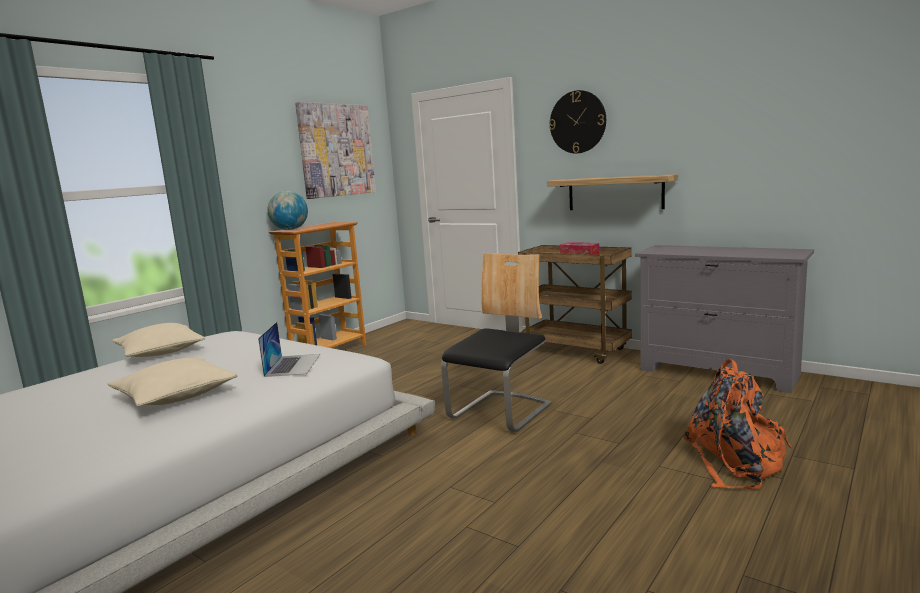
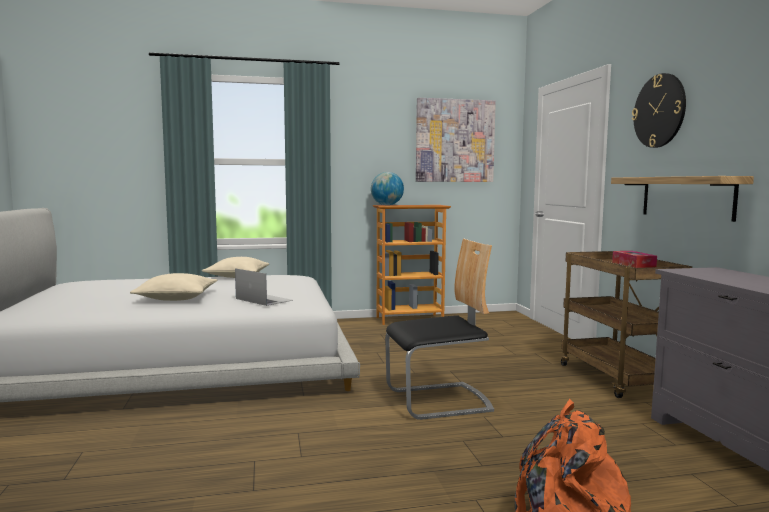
camera: 40 degrees right, 5 degrees down
laptop [258,322,320,377] -> laptop turned 90 degrees counterclockwise [235,268,293,306]

